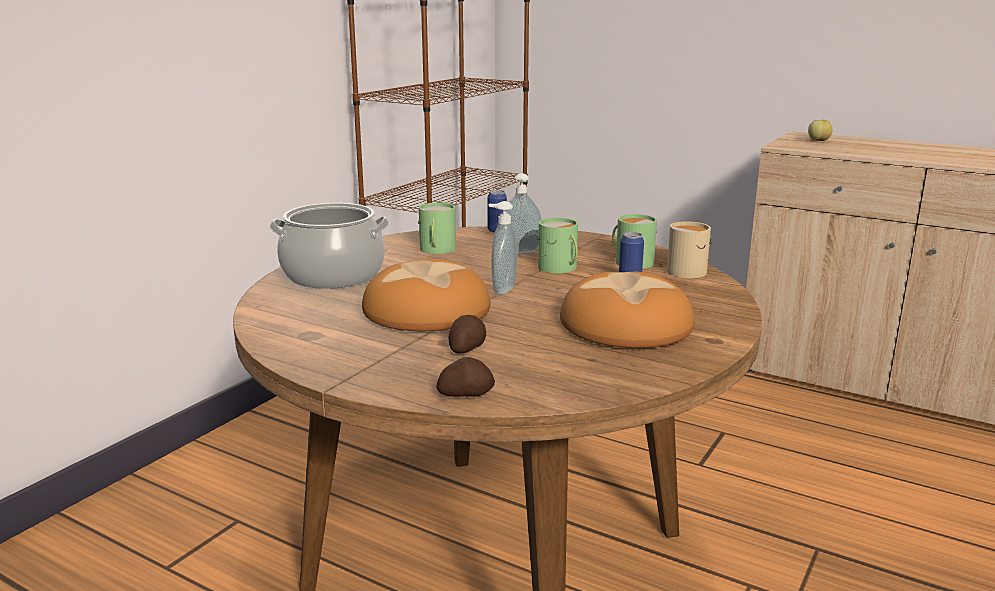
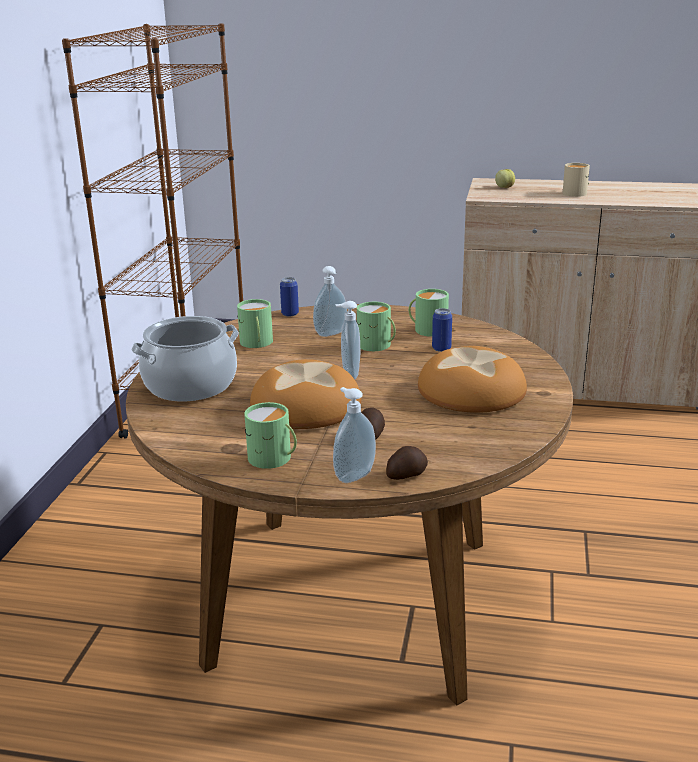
camera: 20 degrees left, 5 degrees up
beige mug [667,221,711,278] -> beige mug moved to [562,163,590,197]
none -> green mug [244,402,297,469]
none -> soap dispenser [333,387,376,483]

